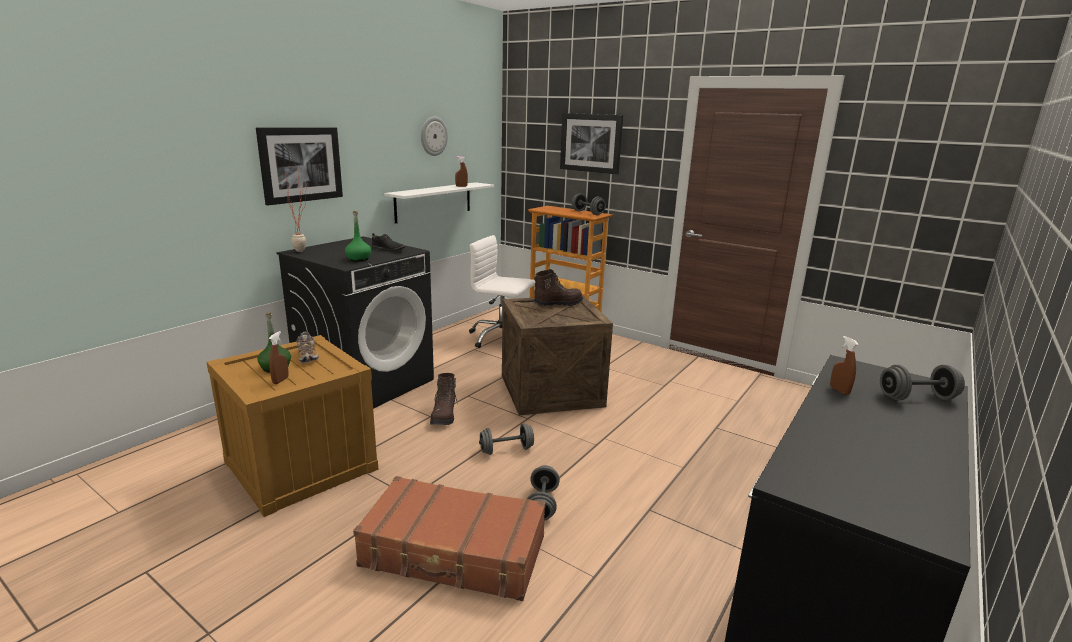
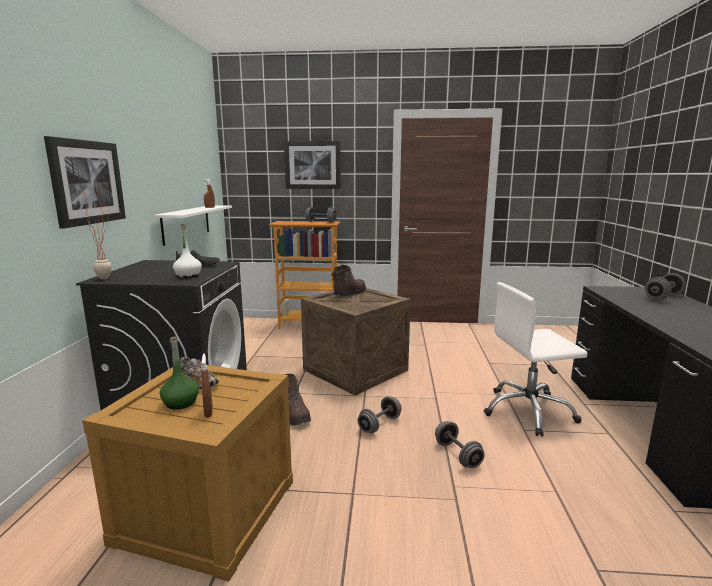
camera: 30 degrees left, 5 degrees down
green bottle [345,211,371,261] -> white bottle [173,224,202,278]
brown suitcase [353,476,546,601] -> none
wall clock [421,117,448,156] -> none
white office chair [469,235,535,348] -> white office chair moved to [484,282,587,437]
brown spray bottle [830,336,859,395] -> none

